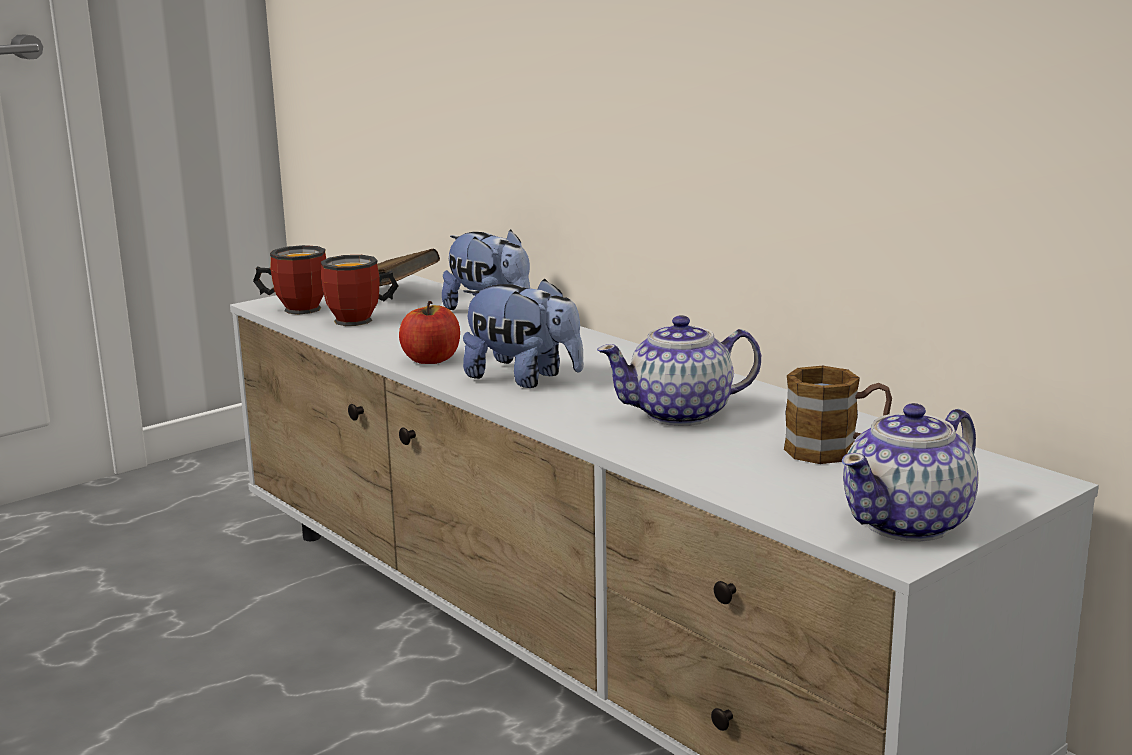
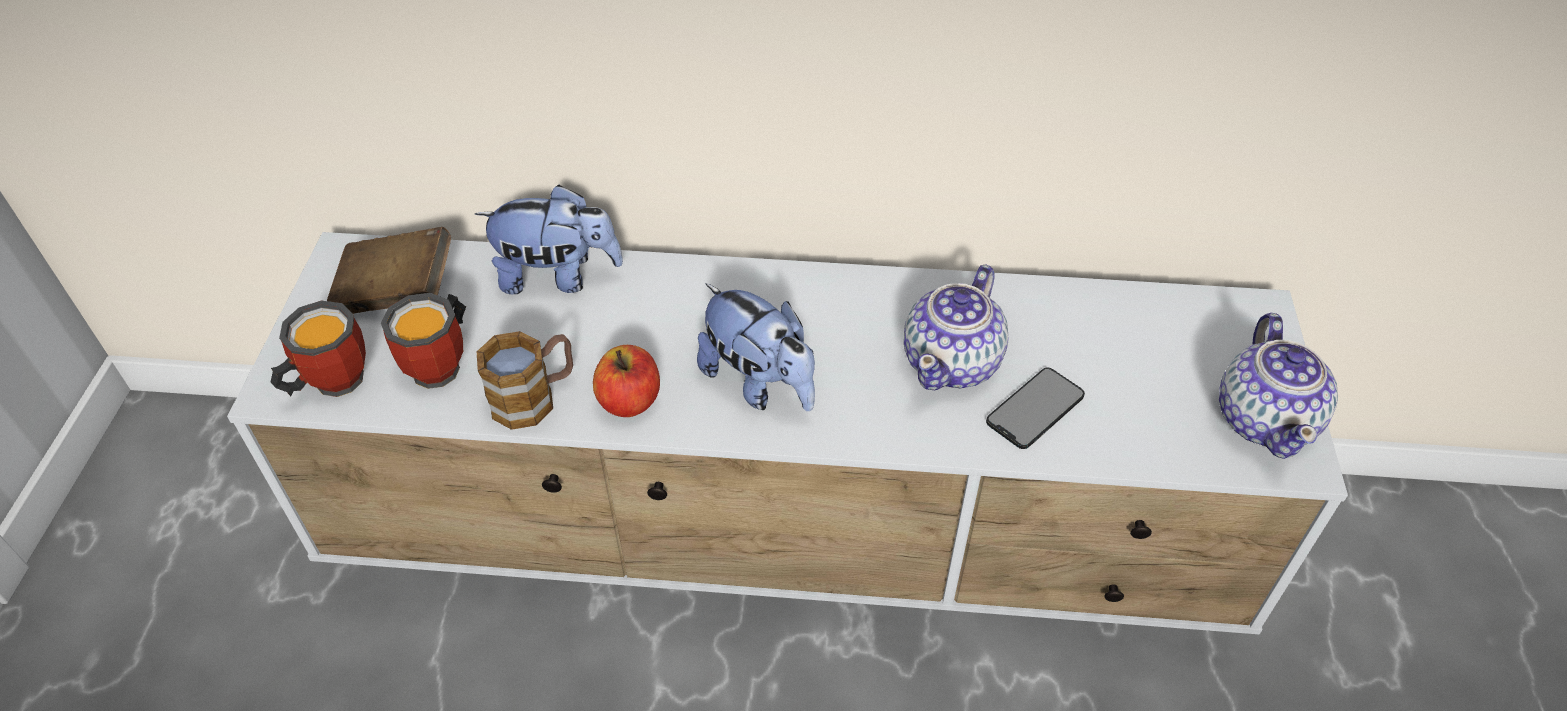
camera: 45 degrees left, 30 degrees up
plush toy [463,278,584,388] -> plush toy turned 60 degrees clockwise [697,283,815,411]
mug [784,366,892,464] -> mug moved to [477,331,573,430]
none -> phone [986,367,1085,449]

